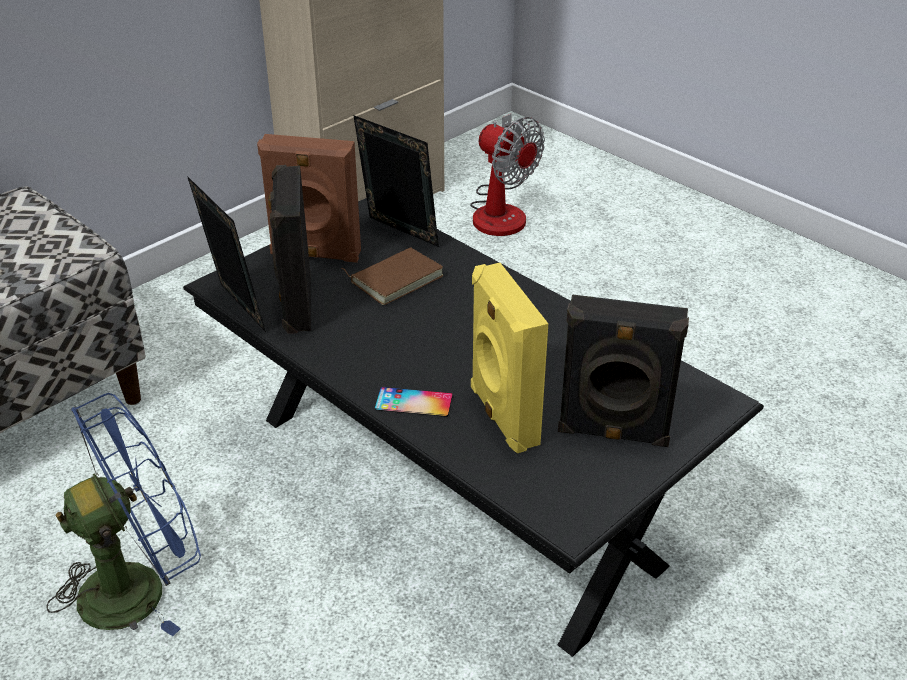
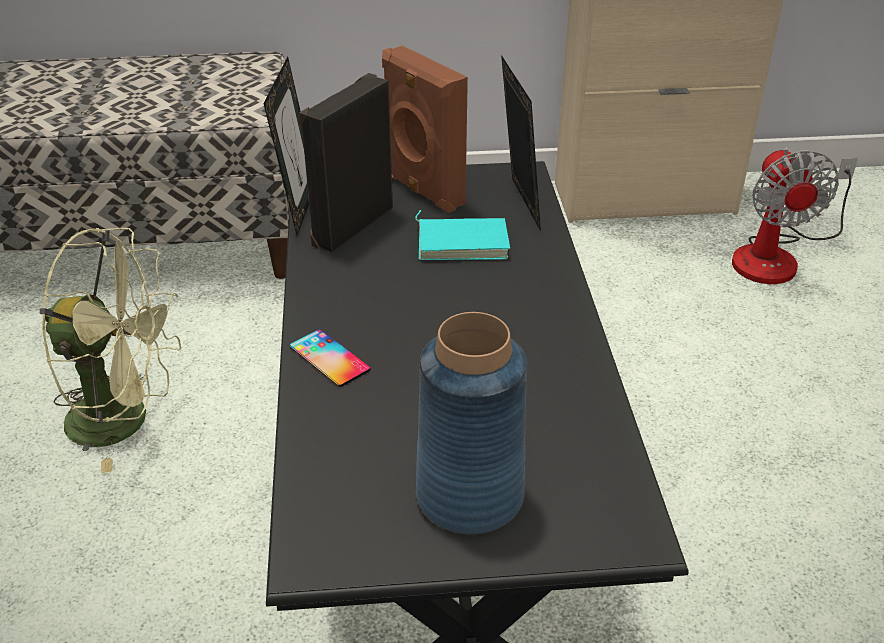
camera: 40 degrees right, 0 degrees up
blue fan [47,393,201,636] -> green fan [40,228,181,473]
brown book [341,247,443,305] -> turquoise book [415,210,510,260]
yellow speaker [471,263,548,453] -> none
black speaker [558,294,689,447] -> blue vase [416,312,527,534]

